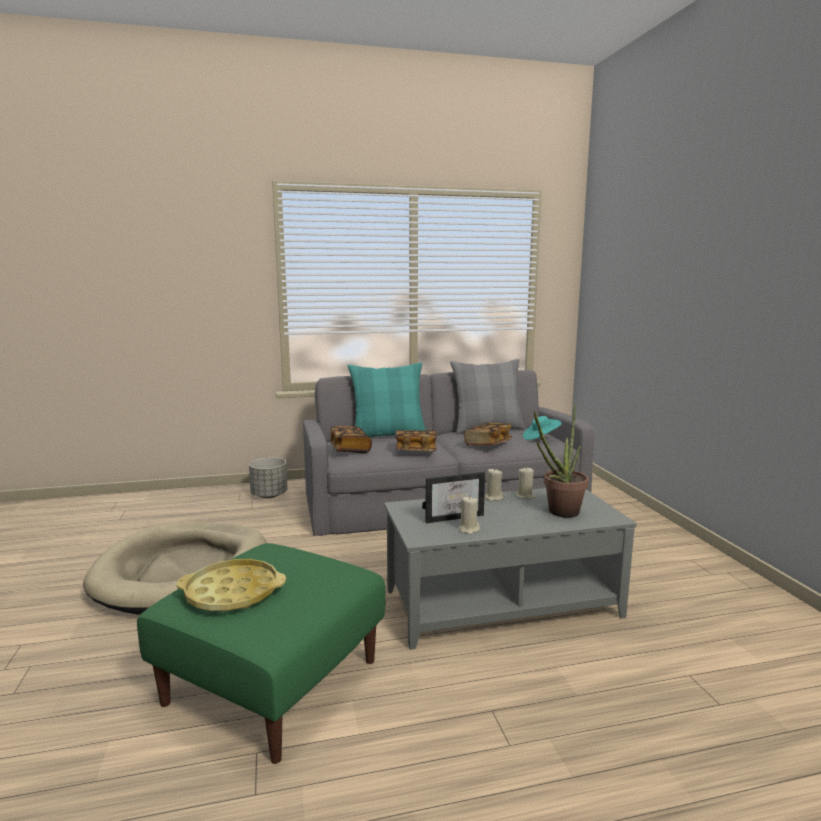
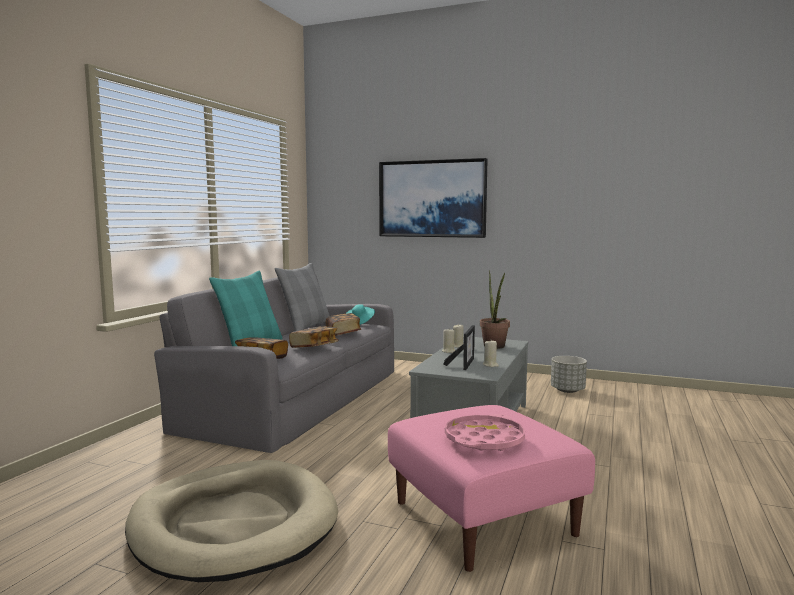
camera: 55 degrees left, 5 degrees down
green ottoman [137,543,385,764] -> pink ottoman [388,405,595,572]
yellow tray [176,559,286,611] -> pink tray [445,414,525,451]
grey planter [249,457,287,498] -> grey planter moved to [551,356,587,393]
none -> picture [379,158,487,238]

